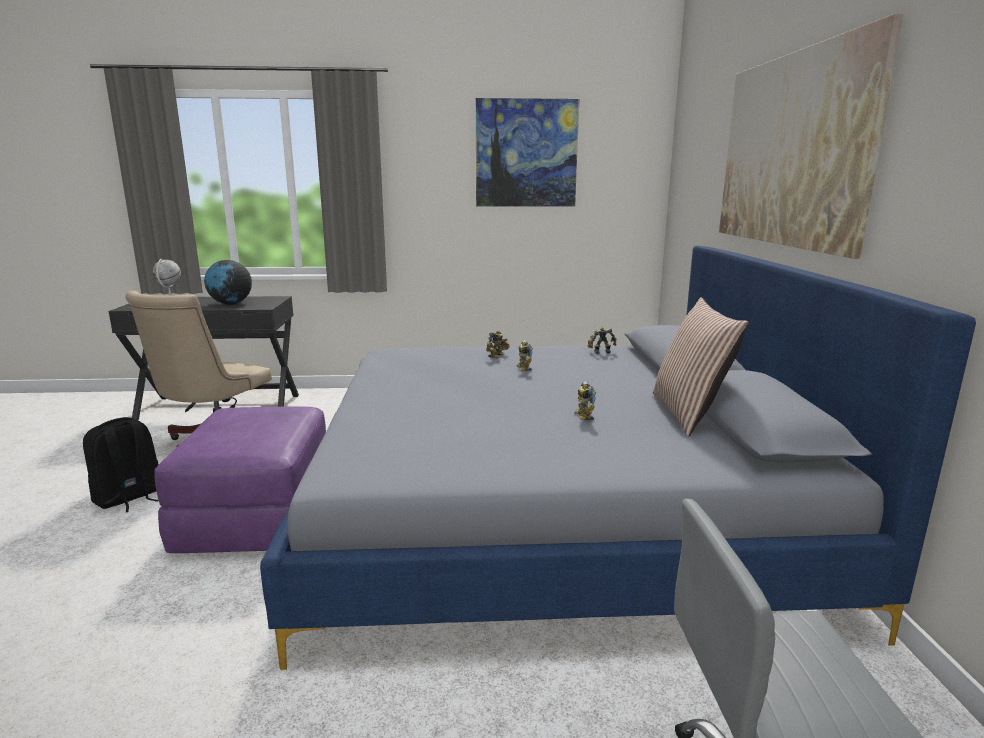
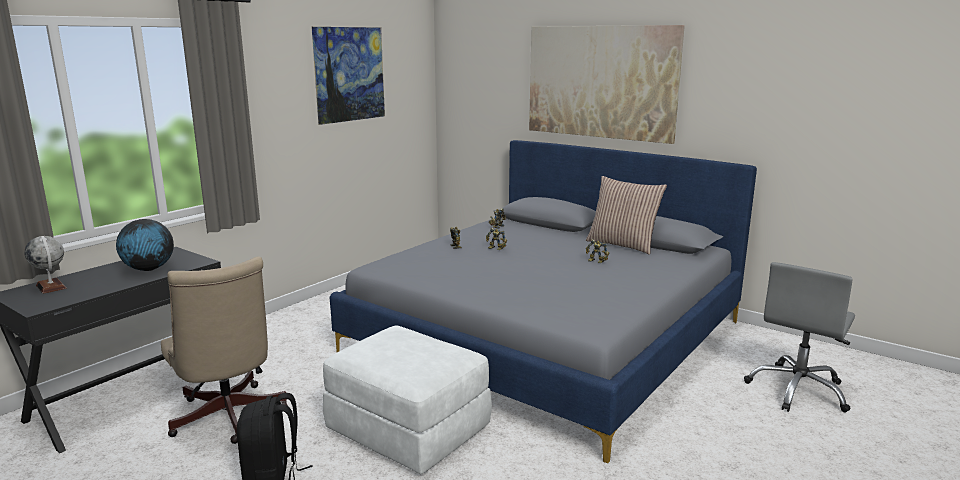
camera: 50 degrees left, 0 degrees up
purple ottoman [154,406,326,553] -> white ottoman [323,325,492,474]

